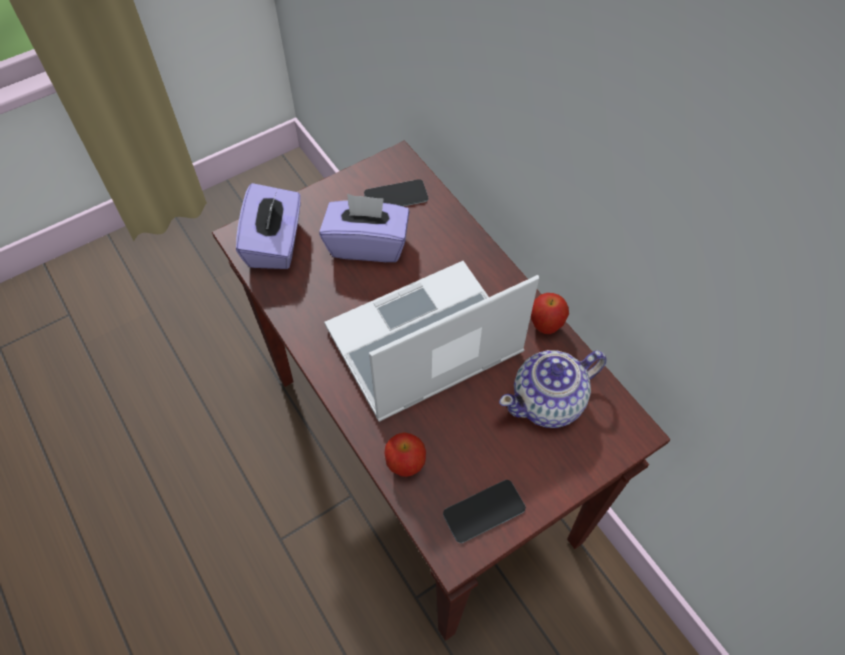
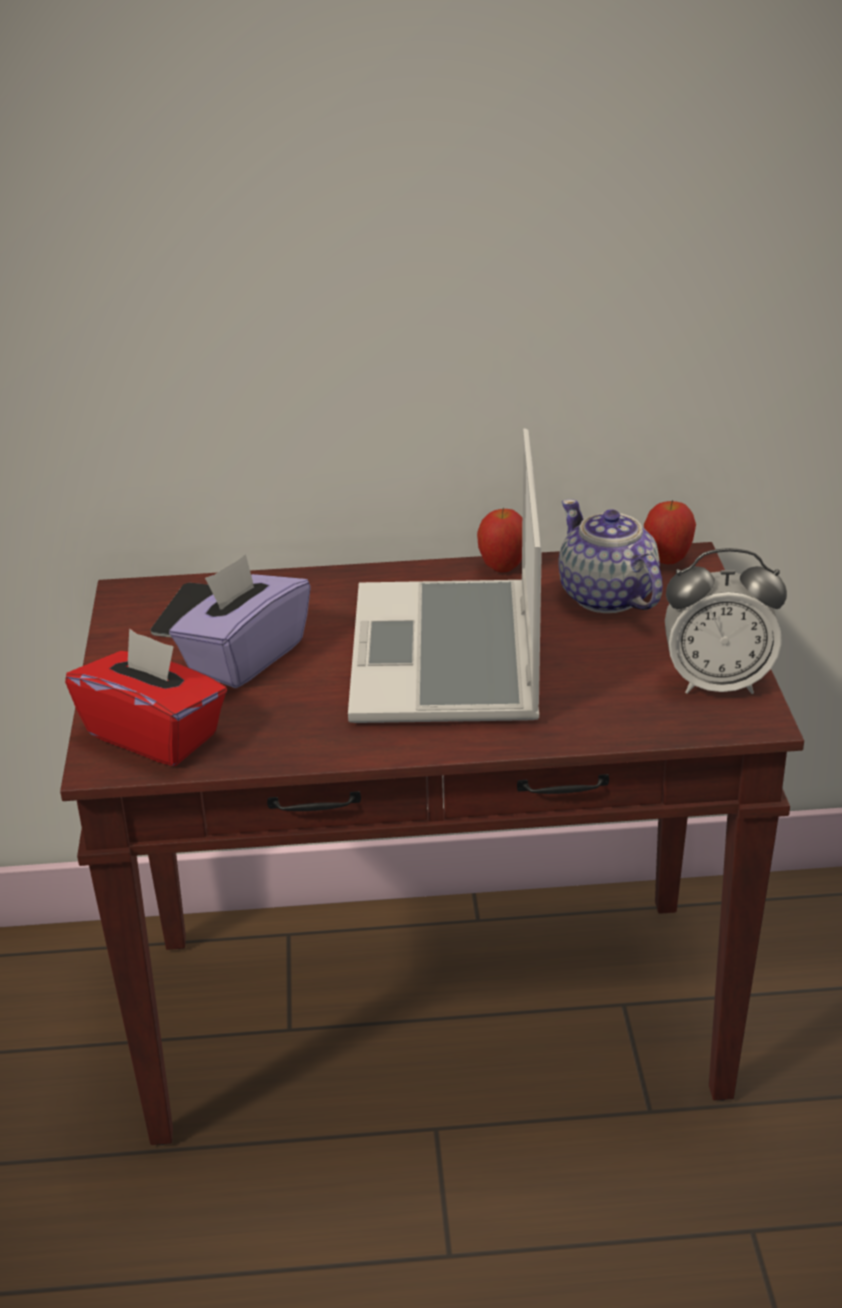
camera: 60 degrees left, 25 degrees down
purple tissue box [236,183,301,269] -> red tissue box [65,628,227,766]
apple [384,432,426,477] -> apple moved to [644,500,696,564]
phone [443,480,526,543] -> alarm clock [665,548,787,694]
teapot [499,350,606,428] -> teapot turned 150 degrees clockwise [559,499,663,613]

